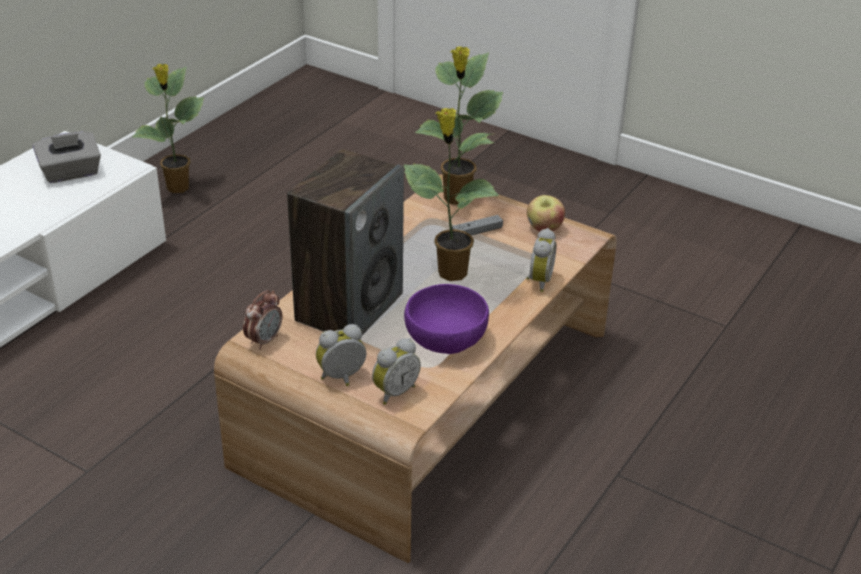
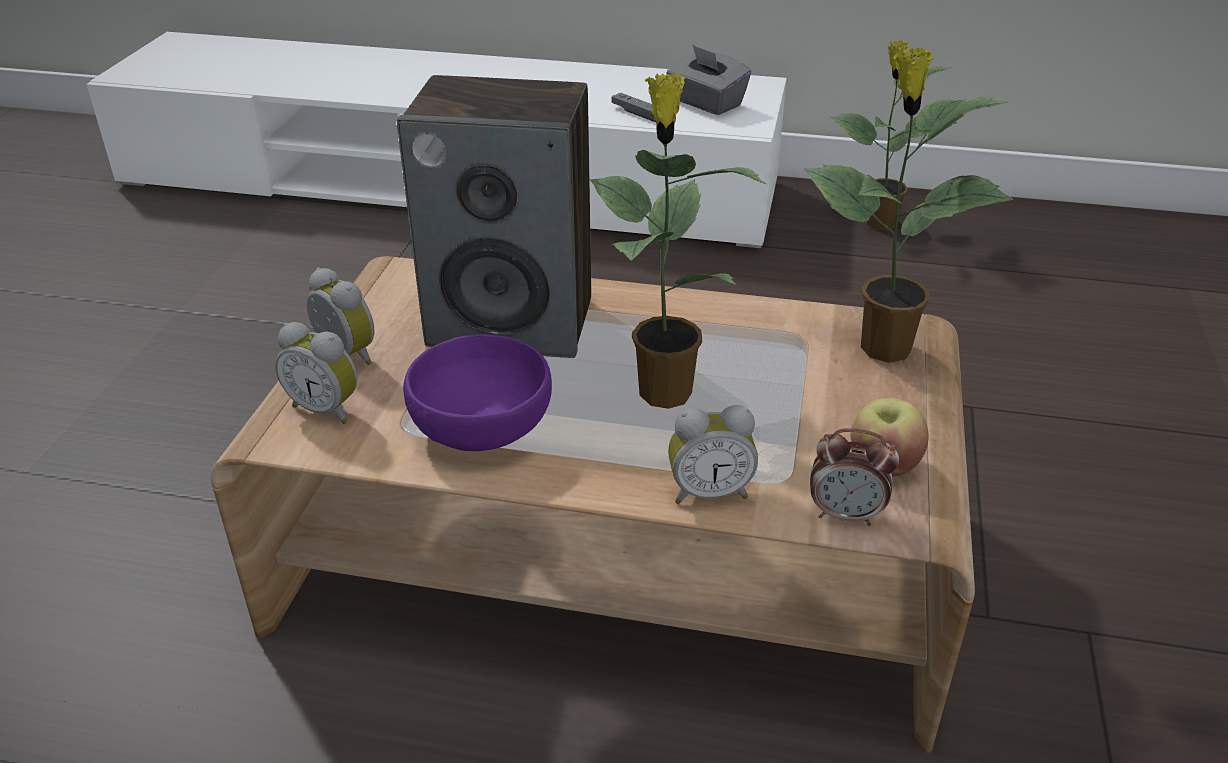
camera: 70 degrees right, 0 degrees up
alarm clock [243,290,282,350] -> alarm clock moved to [810,428,899,526]
grey game controller [452,215,503,235] -> grey game controller moved to [611,93,656,122]

